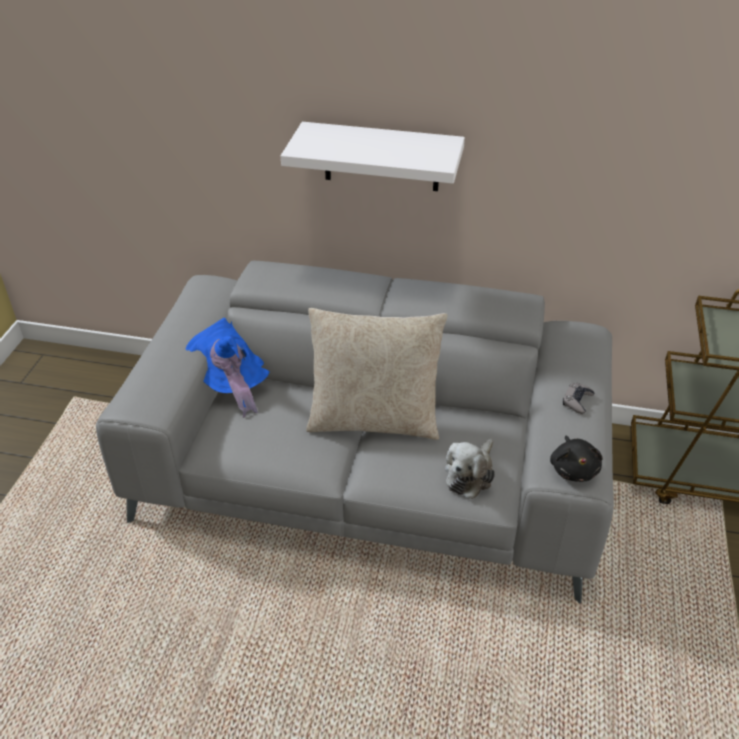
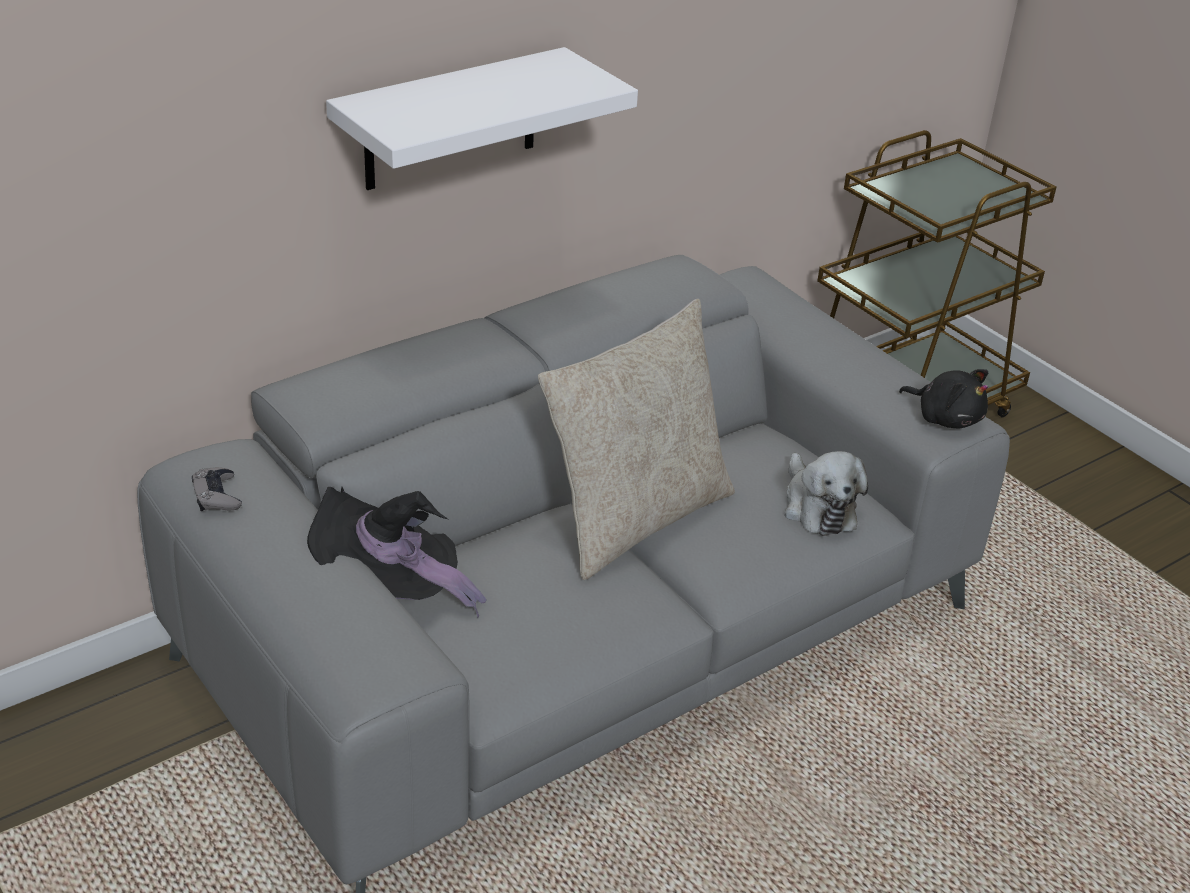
camera: 50 degrees left, 5 degrees down
blue hat [185,318,270,418] -> black hat [307,487,487,618]
grey game controller [563,383,594,414] -> grey game controller moved to [192,467,242,511]

